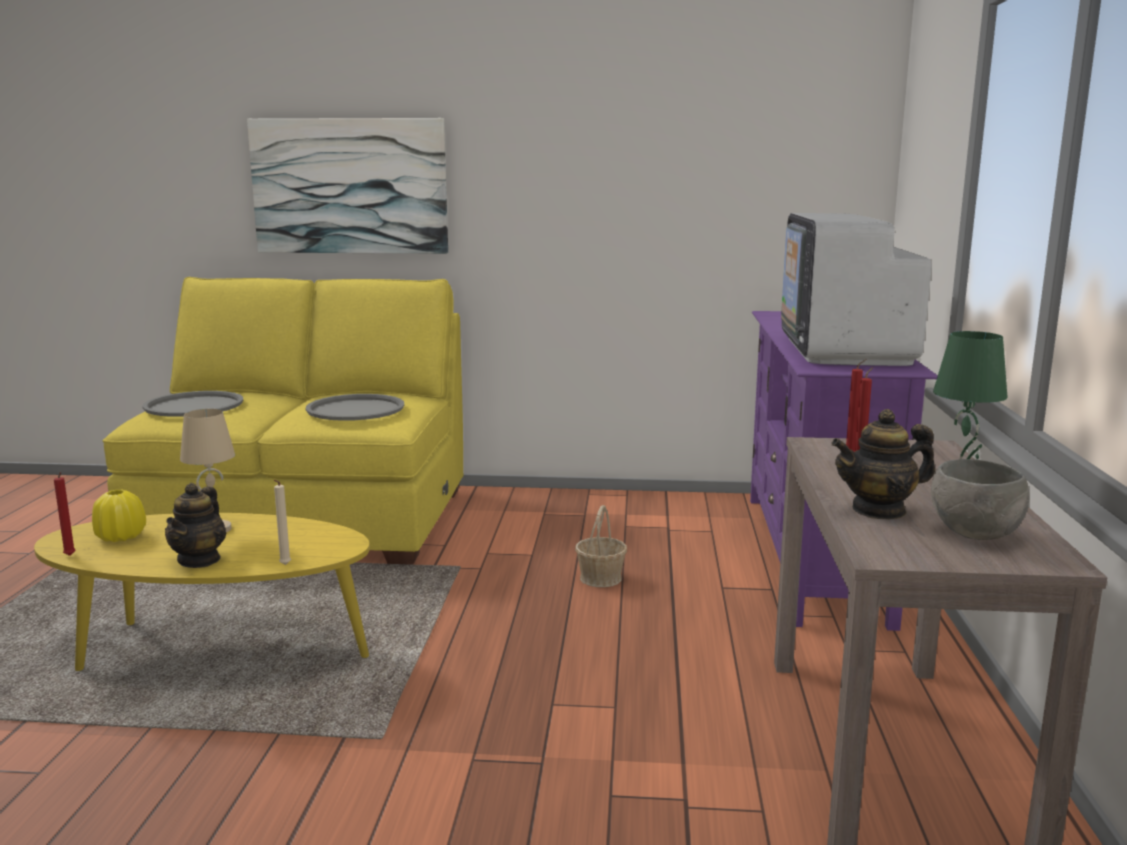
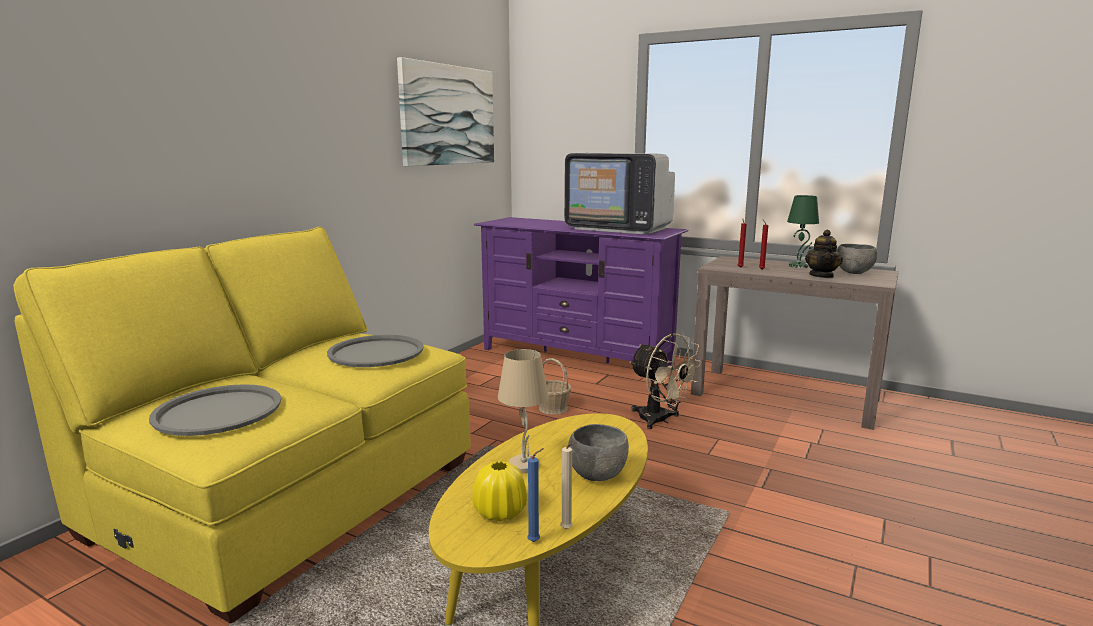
camera: 65 degrees left, 0 degrees up
red candle [54,472,75,556] -> blue candle [527,448,544,542]
teapot [165,483,226,568] -> grey bowl [568,424,629,481]
picture [247,118,448,254] -> picture moved to [397,57,494,166]
beige candle [274,480,291,565] -> beige candle moved to [560,442,577,529]
none -> beige fan [629,333,702,429]

